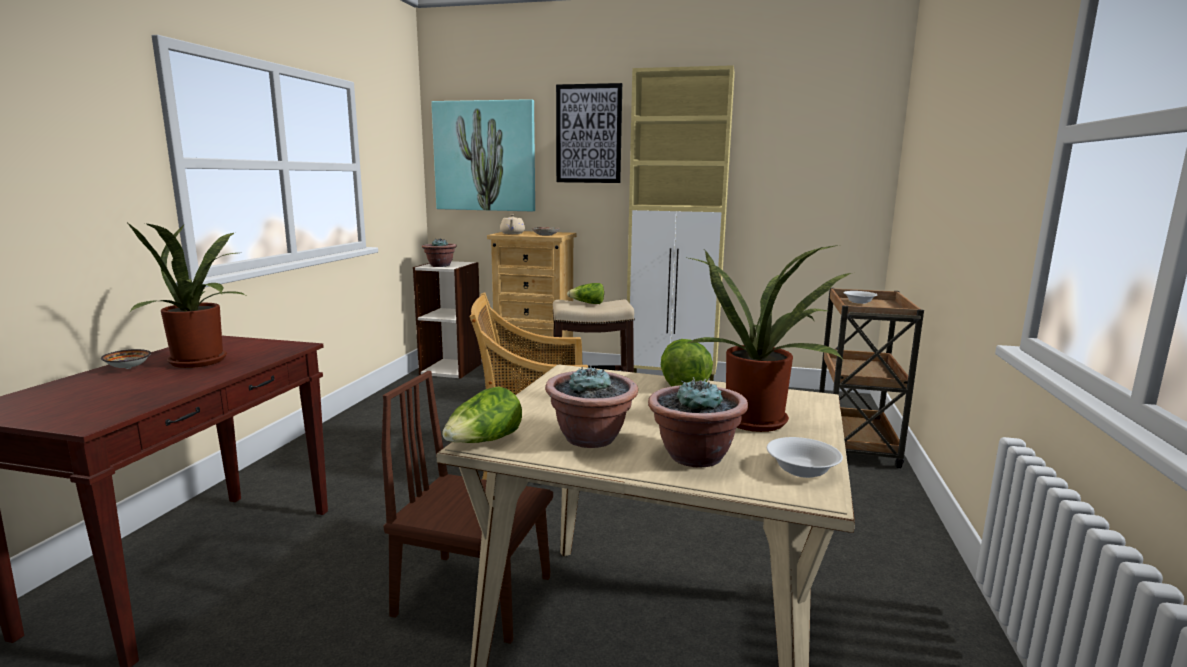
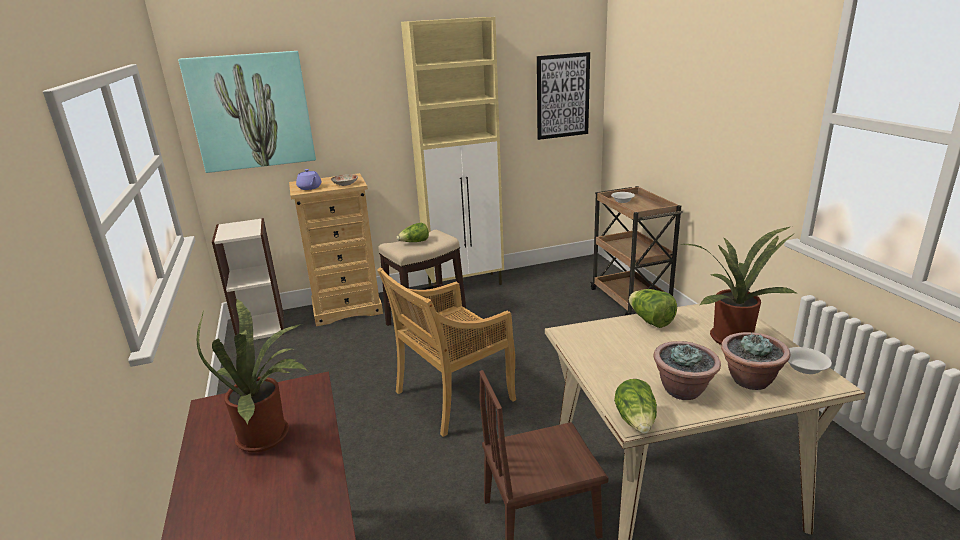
camera: 30 degrees left, 10 degrees up
bowl [101,349,151,369] -> none
potted plant [422,238,457,267] -> none
beige teapot [500,214,525,234] -> purple teapot [296,169,321,190]
picture [556,83,622,183] -> picture moved to [537,52,590,140]

